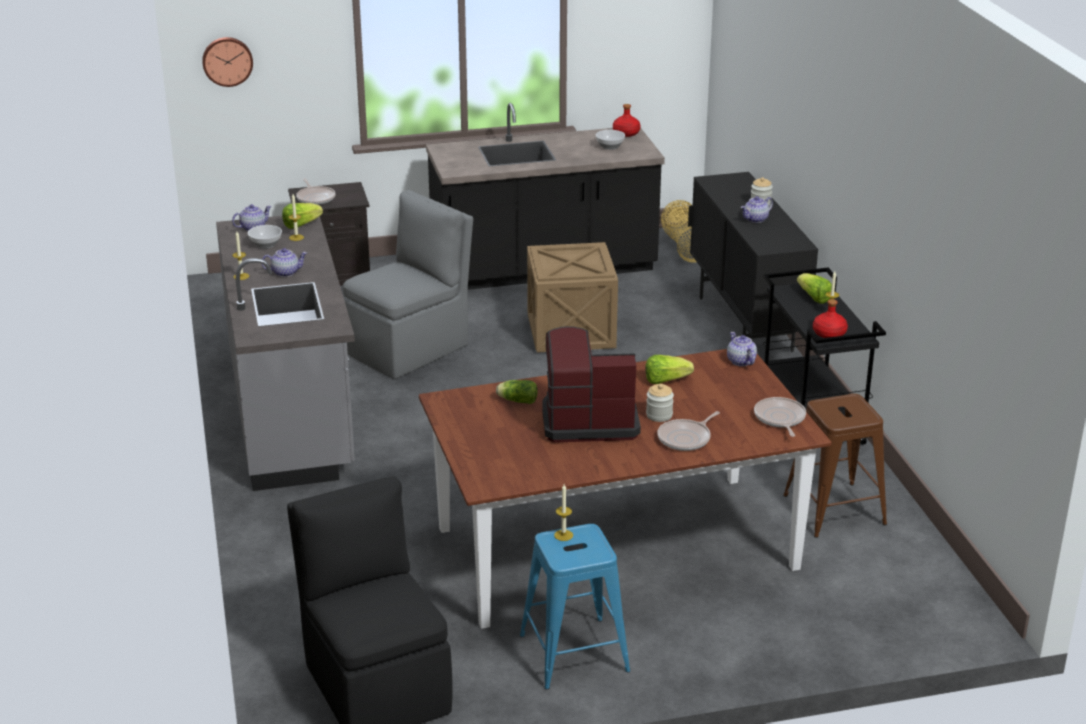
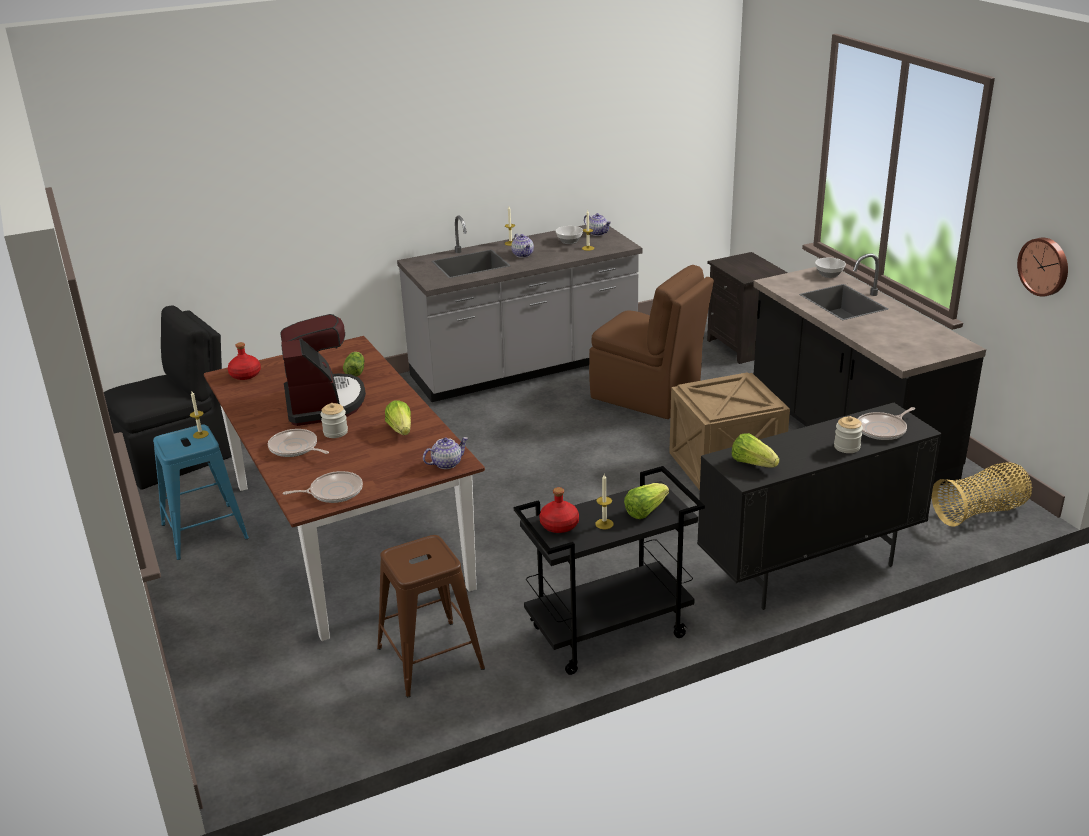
camera: 80 degrees right, 0 degrees up
wall clock [202,37,253,87] -> wall clock moved to [1017,237,1068,297]
lettuce [282,203,323,229] -> lettuce moved to [732,433,780,468]
frying pan [296,178,335,205] -> frying pan moved to [858,407,915,440]
grey chair [343,190,473,379] -> brown chair [589,265,714,419]
bowl [596,130,625,150] -> bowl moved to [815,258,846,278]
red bottle [613,104,640,137] -> red bottle moved to [228,342,261,380]
teapot [740,196,773,223] -> none

